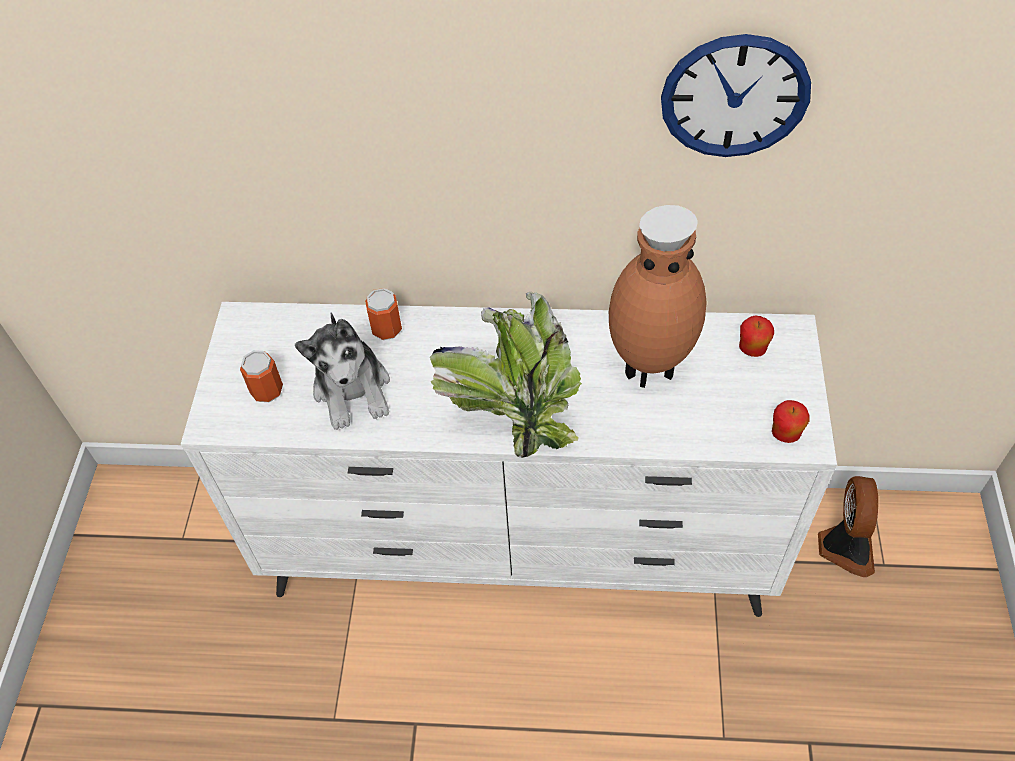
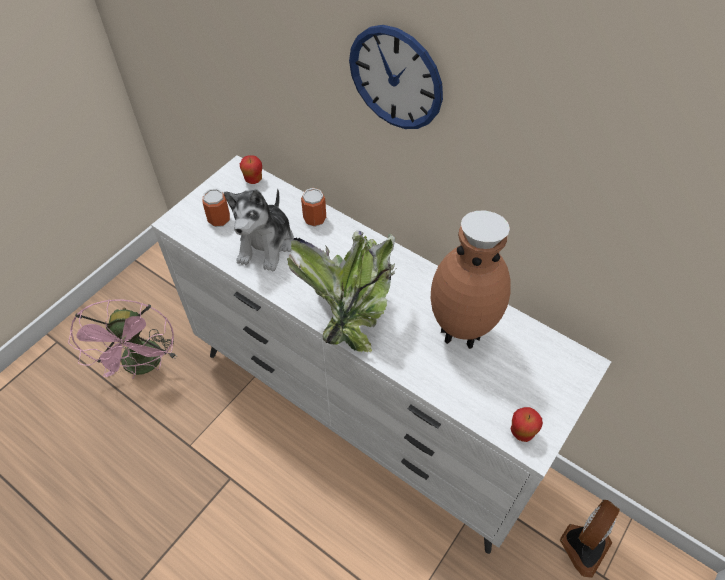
camera: 30 degrees right, 0 degrees up
wall clock [661,34,811,157] -> wall clock moved to [349,25,443,129]
apple [739,315,774,357] -> apple moved to [240,155,262,184]
none -> pink fan [68,299,177,379]

